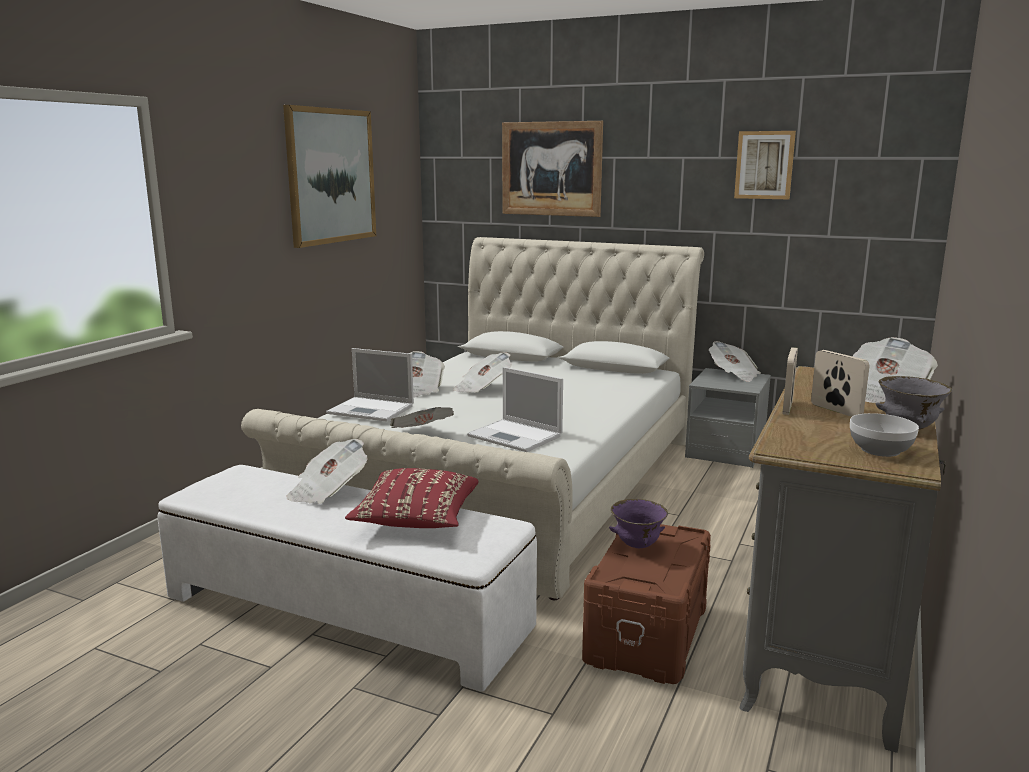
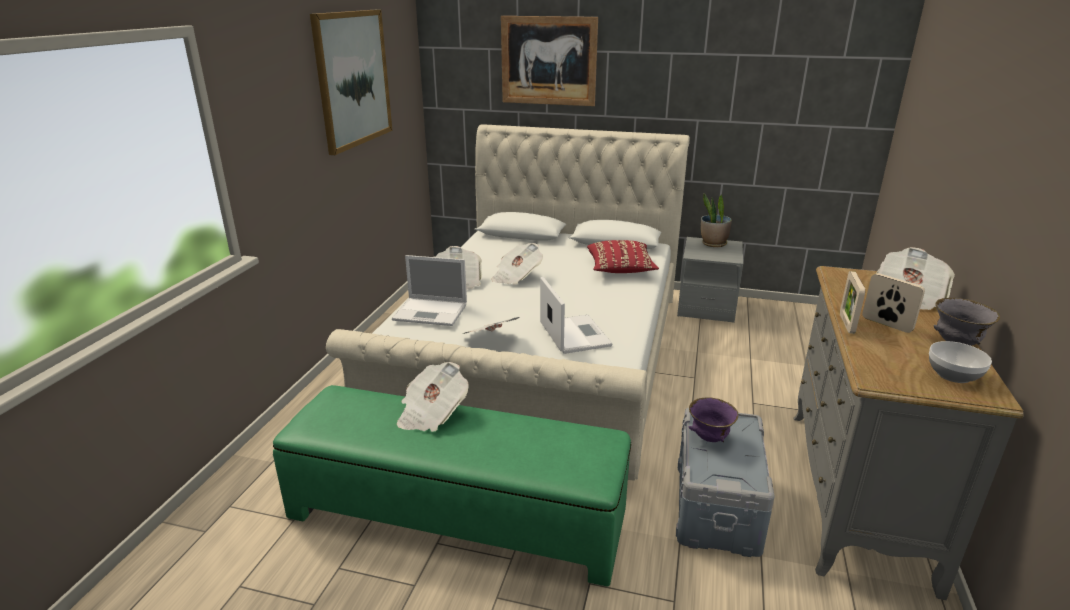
camera: 10 degrees left, 10 degrees up
white bench [157,465,537,692] -> green bench [273,385,631,587]
red pillow [345,468,479,528] -> red pillow moved to [587,240,659,273]
laptop [467,367,563,452] -> laptop turned 135 degrees counterclockwise [540,277,613,354]
brown storage box [582,524,711,684] -> grey storage box [676,408,775,557]
newspaper [709,341,761,382] -> potted plant [701,194,732,247]
picture [734,131,796,199] -> none

